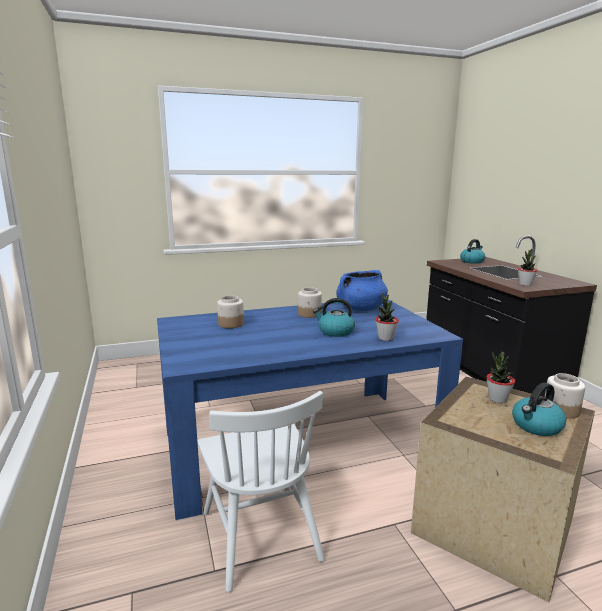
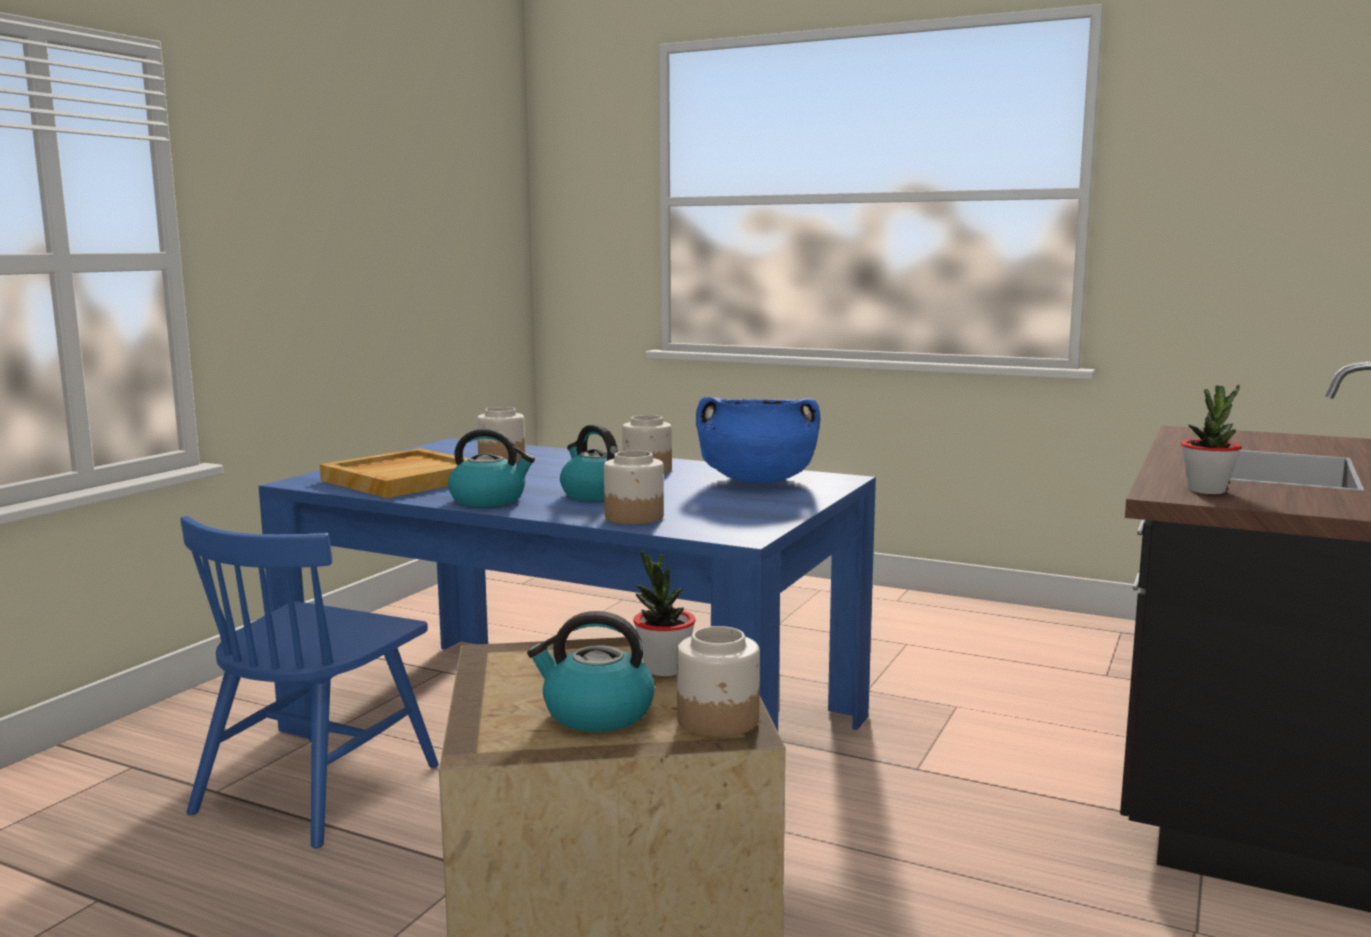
camera: 45 degrees right, 5 degrees down
white chair [198,391,325,592] -> blue chair [180,516,439,848]
potted plant [375,293,399,341] -> jar [604,450,664,524]
kettle [460,239,486,264] -> kettle moved to [448,428,535,507]
none -> beige tray [320,448,469,498]

